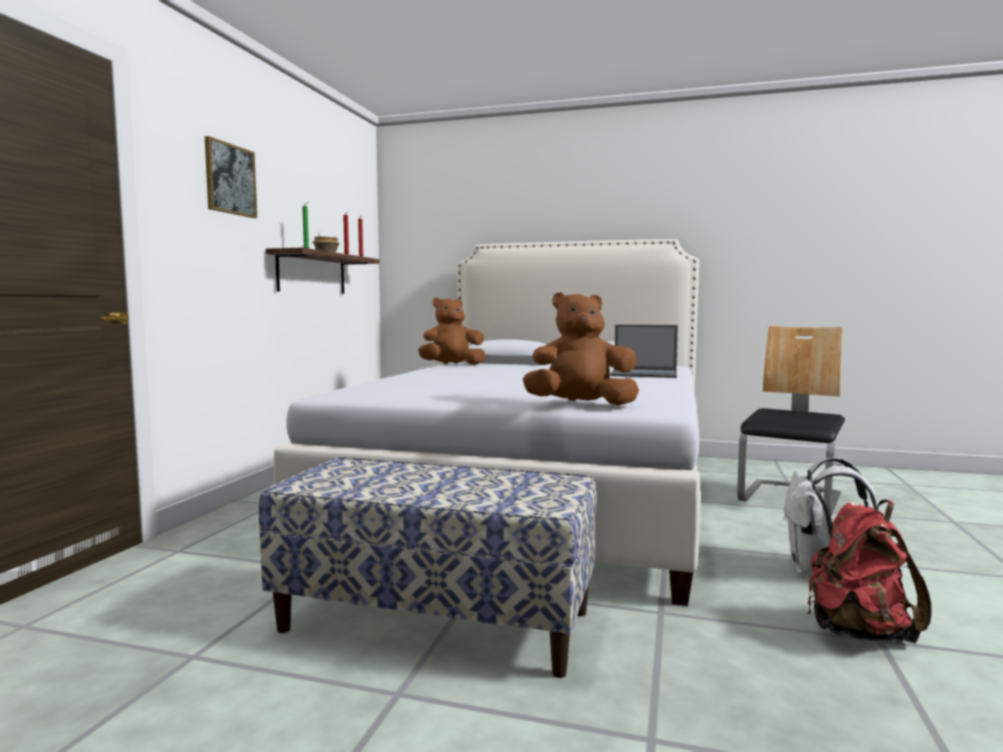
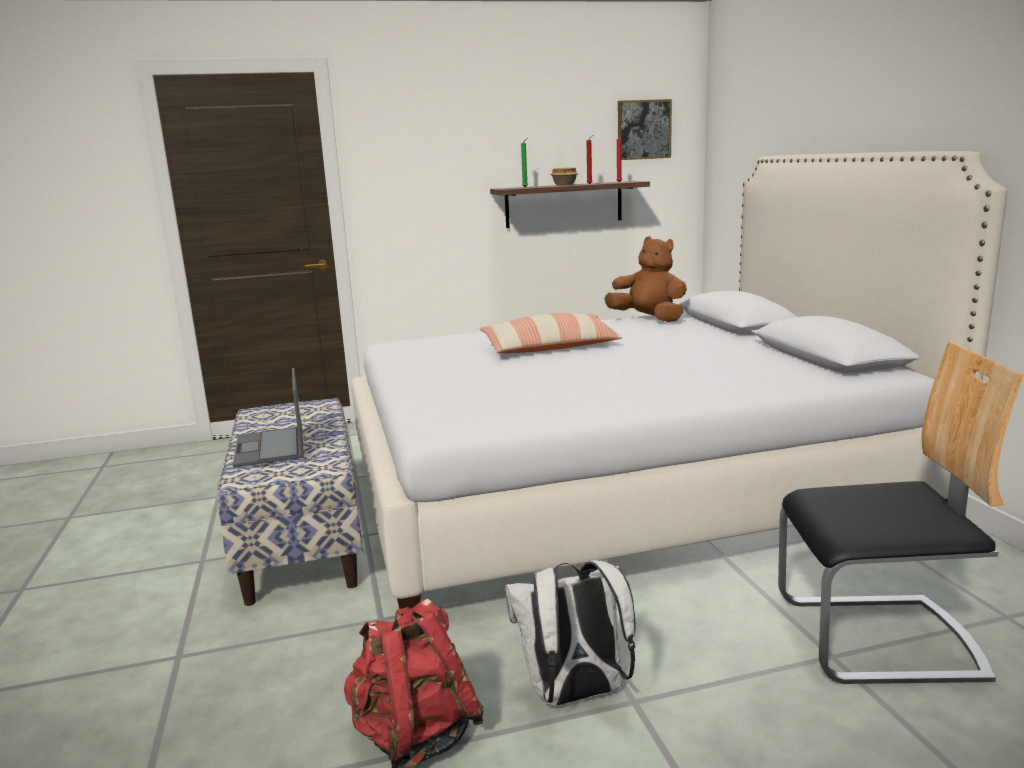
camera: 60 degrees right, 10 degrees up
picture [205,136,257,218] -> picture moved to [618,99,672,160]
brown plush toy [523,292,639,405] -> none
laptop [610,325,678,378] -> laptop moved to [233,368,304,467]
none -> pillow [479,313,622,353]

